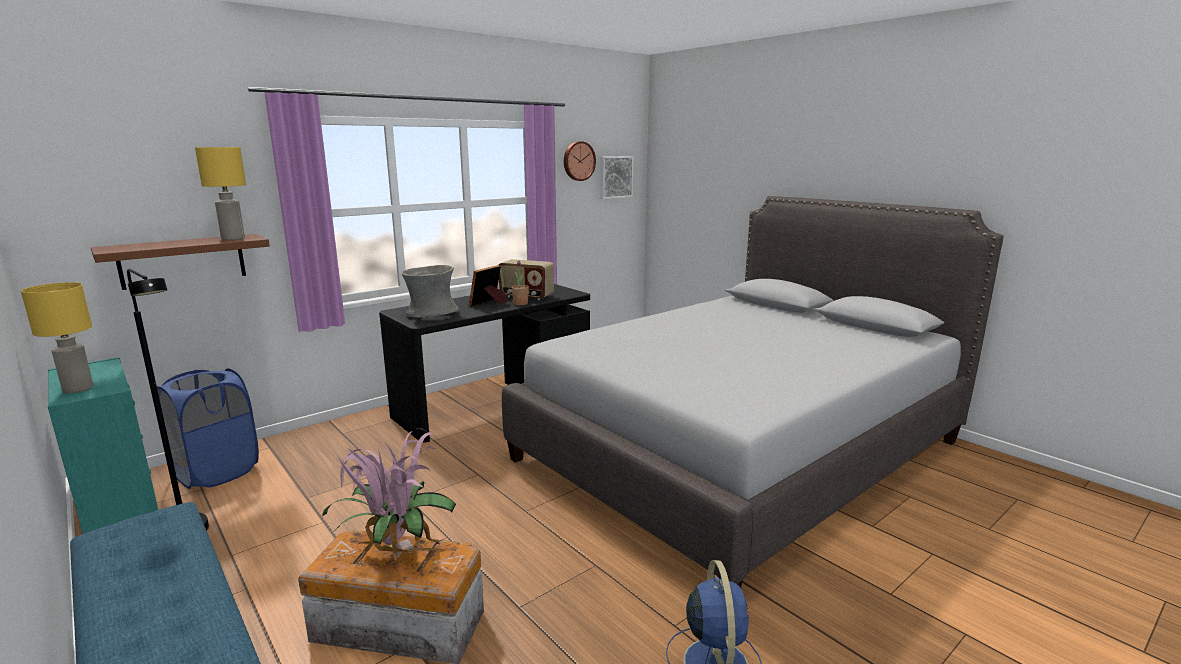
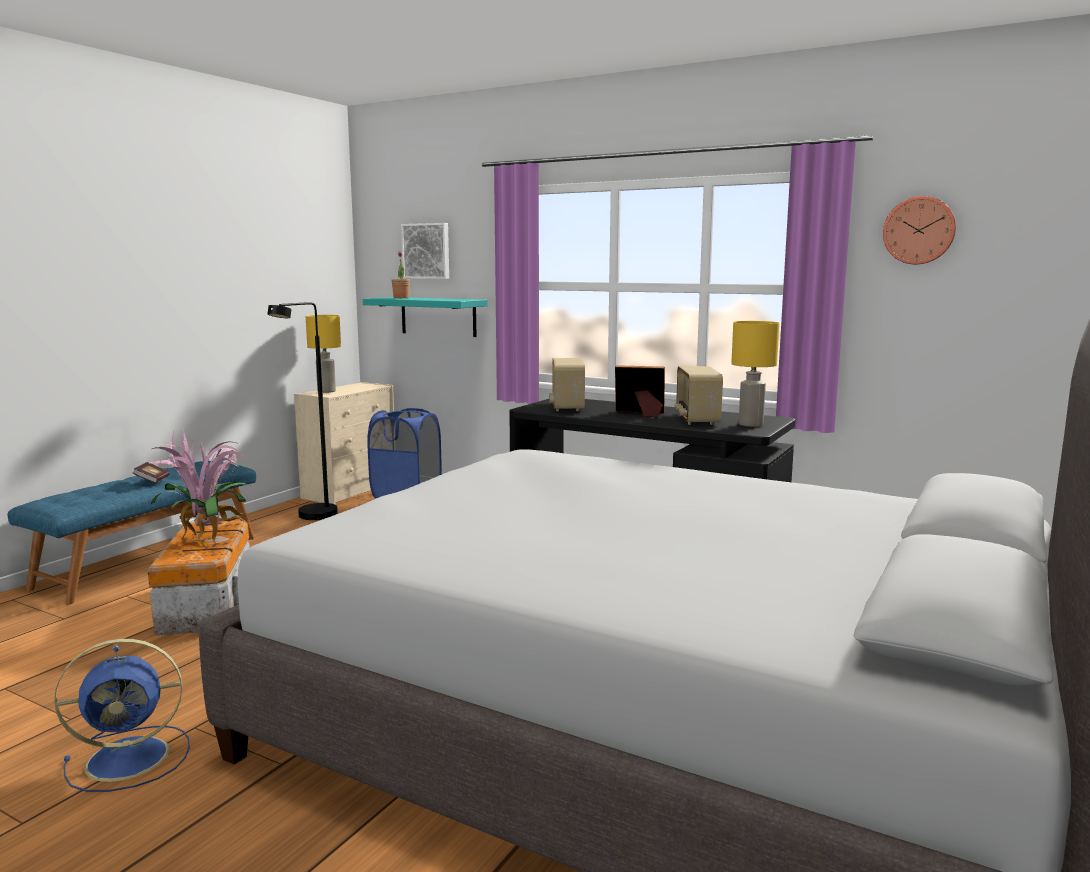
camera: 70 degrees right, 5 degrees down
turquoise dresser [48,357,158,534] -> beige dresser [294,382,394,505]
brown shelf [91,234,270,290] -> turquoise shelf [363,297,488,337]
yellow table lamp [195,147,246,240] -> yellow table lamp moved to [731,321,780,427]
grey vase [401,265,459,318] -> radio [549,358,585,411]
potted plant [512,260,529,305] -> potted plant moved to [392,251,410,298]
picture [600,156,634,199] -> picture moved to [401,223,449,279]
none -> book [133,462,169,483]

